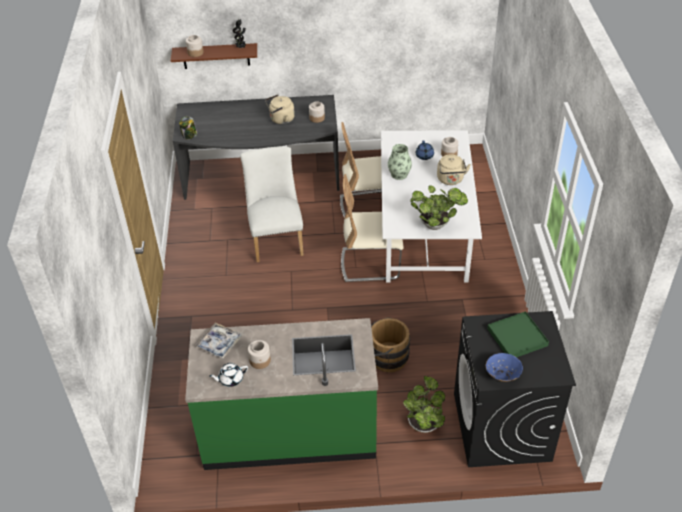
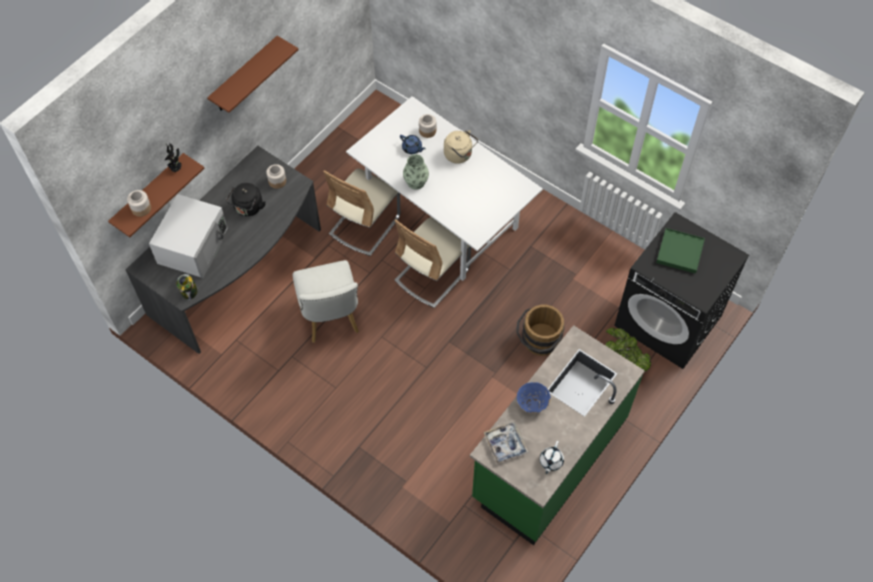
camera: 50 degrees left, 15 degrees up
white chair [240,146,304,262] -> white chair turned 135 degrees counterclockwise [293,260,359,343]
jar [248,340,271,369] -> none
beige kettle [265,94,295,124] -> black kettle [226,183,265,216]
potted plant [410,185,468,230] -> none
blue bowl [486,353,523,382] -> blue bowl moved to [516,382,551,413]
none -> white microwave [149,194,228,278]
none -> brown shelf [207,36,299,113]

